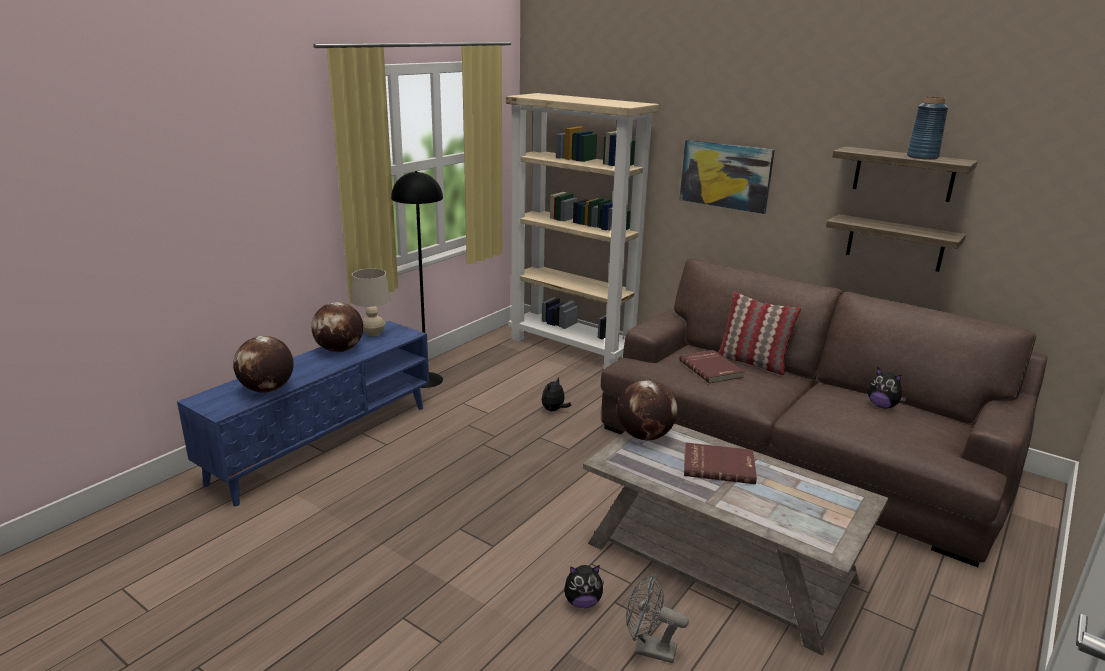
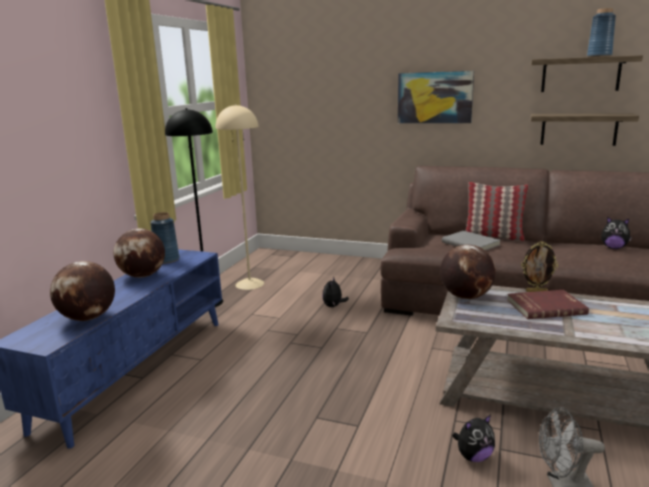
camera: 15 degrees left, 5 degrees down
beige table lamp [351,268,391,336] -> blue vase [150,212,180,264]
beige bookcase [506,93,659,369] -> none
red book [679,350,745,383] -> grey book [442,231,501,251]
none -> beige floor lamp [216,104,264,290]
none -> picture frame [521,241,558,292]

